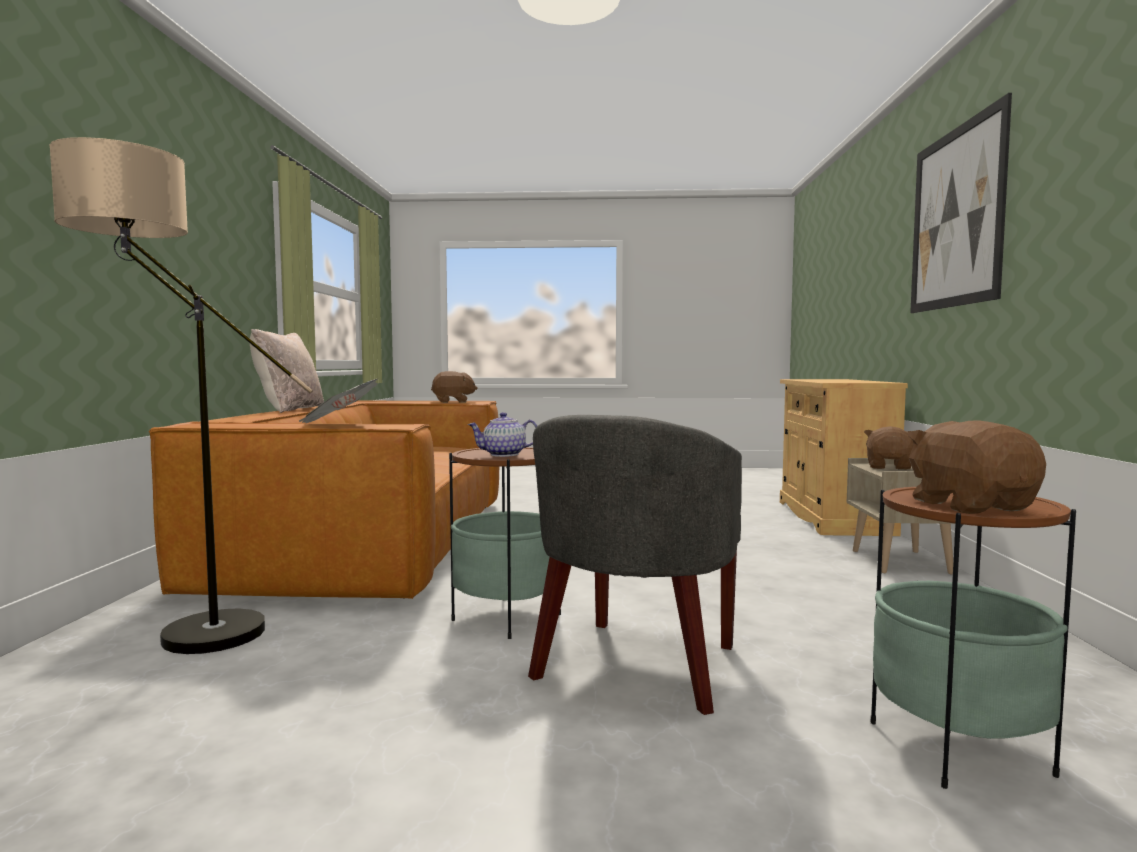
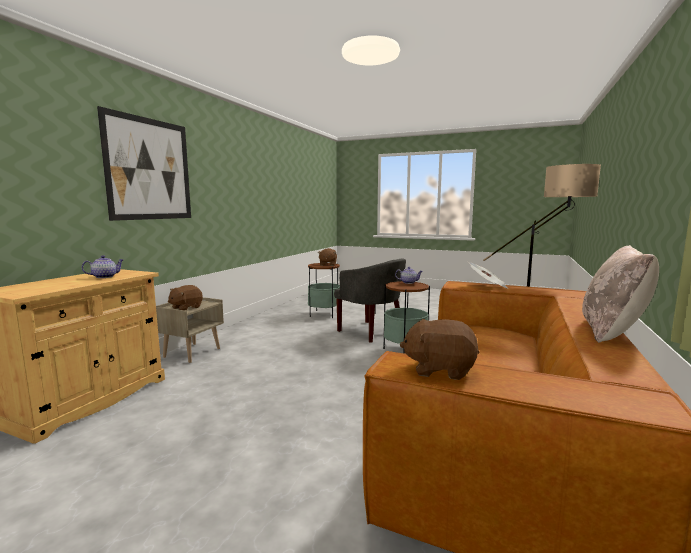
camera: 160 degrees left, 5 degrees up
grey armchair [528,415,742,715] -> grey armchair turned 90 degrees clockwise [334,259,406,343]
none -> teapot [82,255,123,278]

